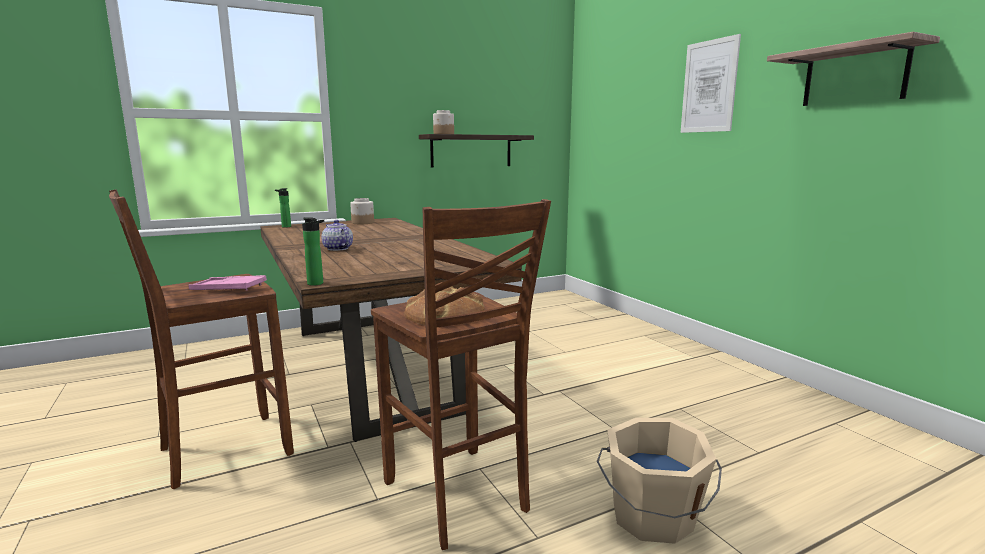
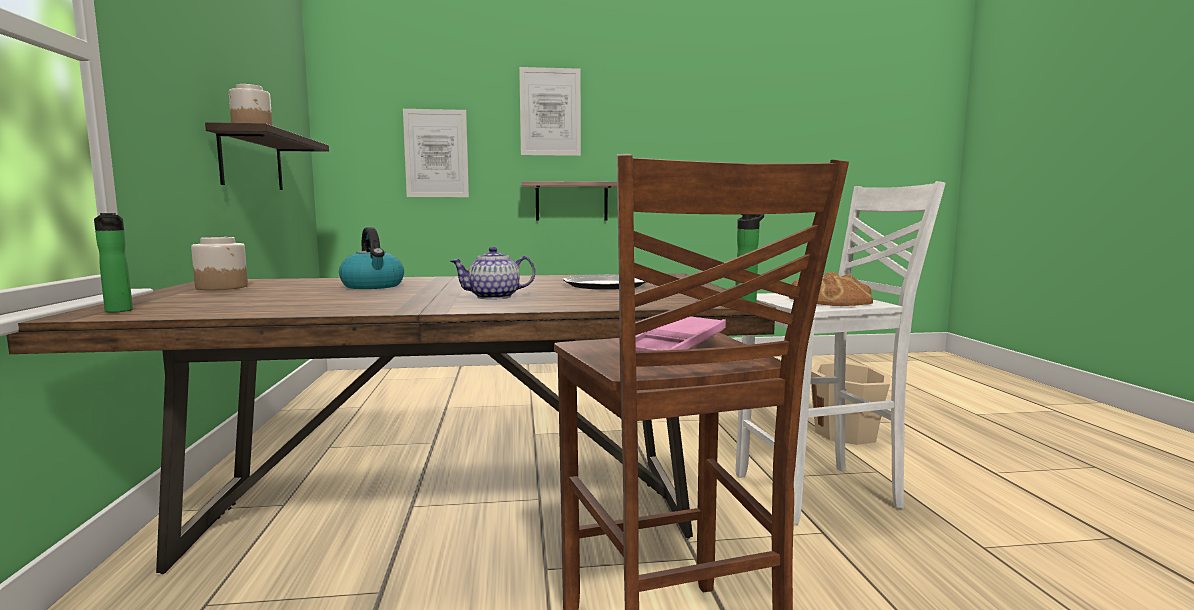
camera: 70 degrees left, 5 degrees down
brown stool [371,199,551,550] -> white stool [736,181,946,525]
shelf [767,32,940,106] -> shelf moved to [521,181,617,221]
none -> kettle [339,227,404,289]
none -> picture [403,109,469,197]
none -> plate [562,274,646,290]

